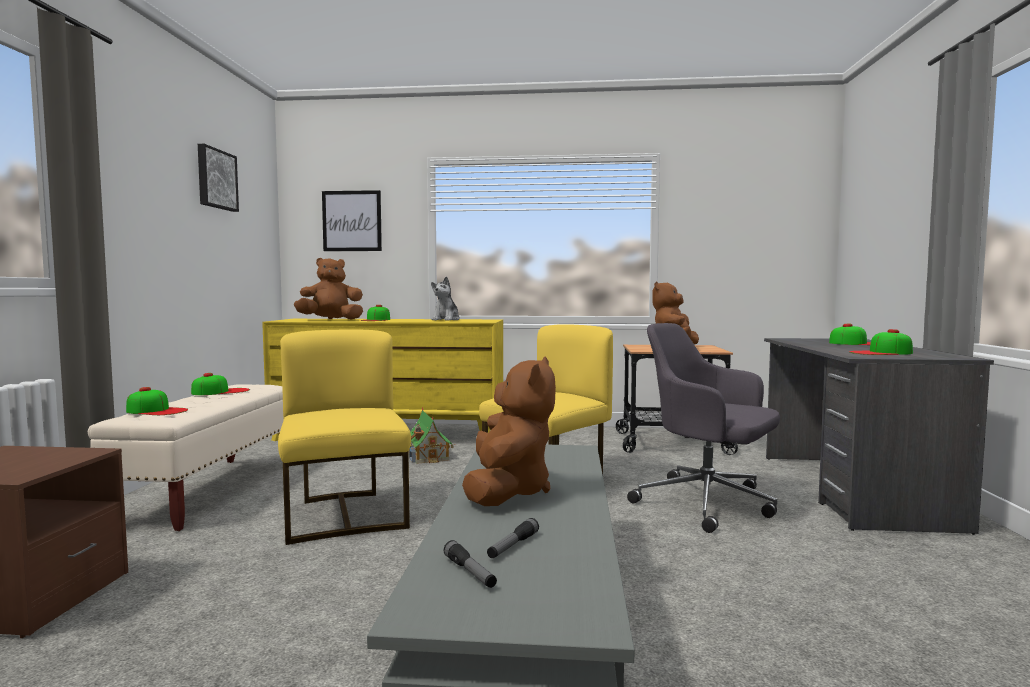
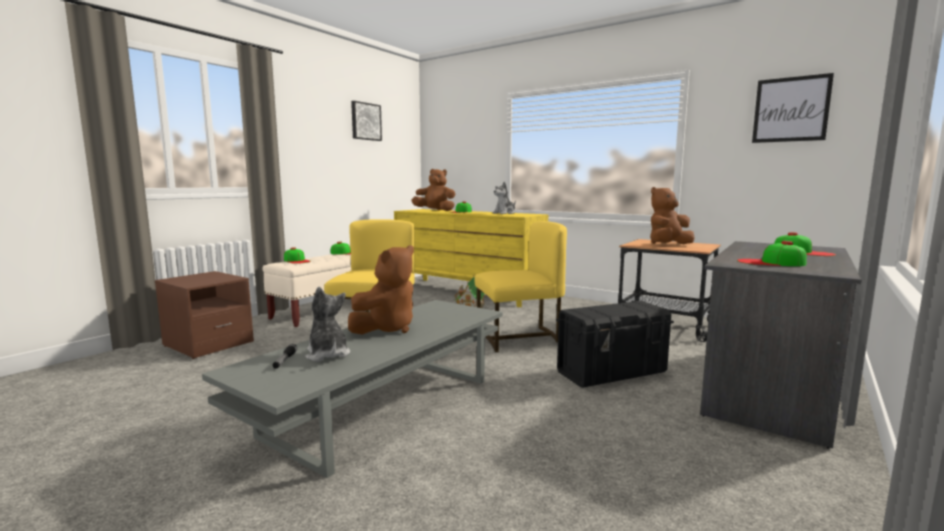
camera: 30 degrees right, 5 degrees up
picture [322,190,382,251] -> picture moved to [752,73,834,143]
flashlight [487,518,539,558] -> plush toy [305,287,350,362]
grey office chair [627,323,780,533] -> black storage box [556,301,674,388]

